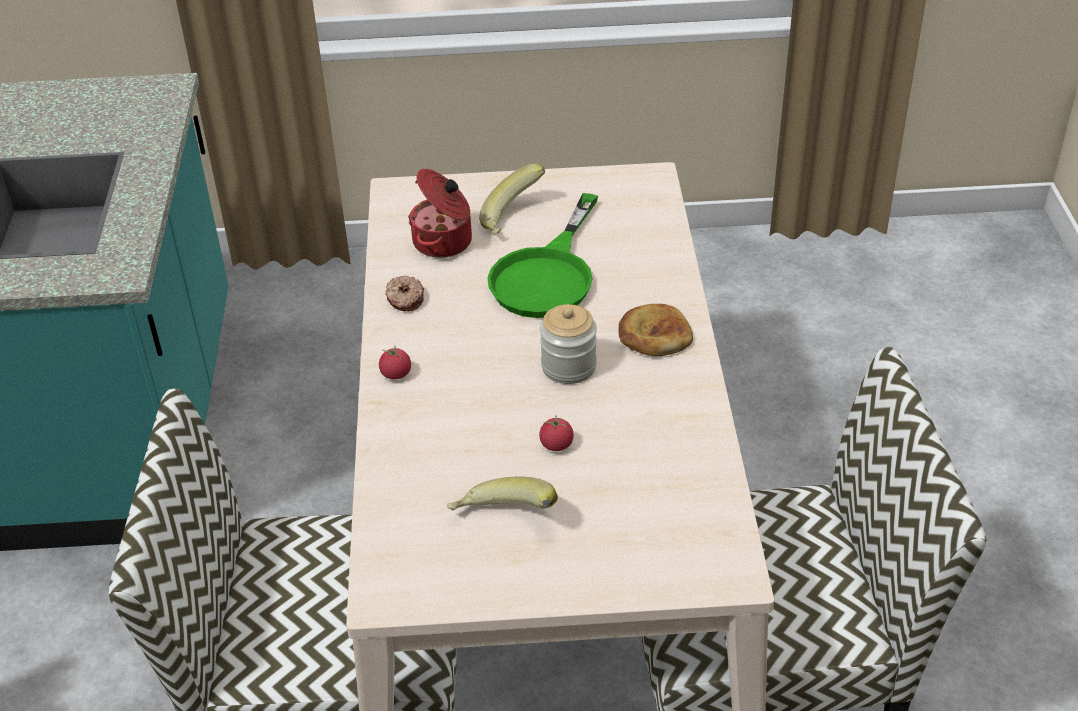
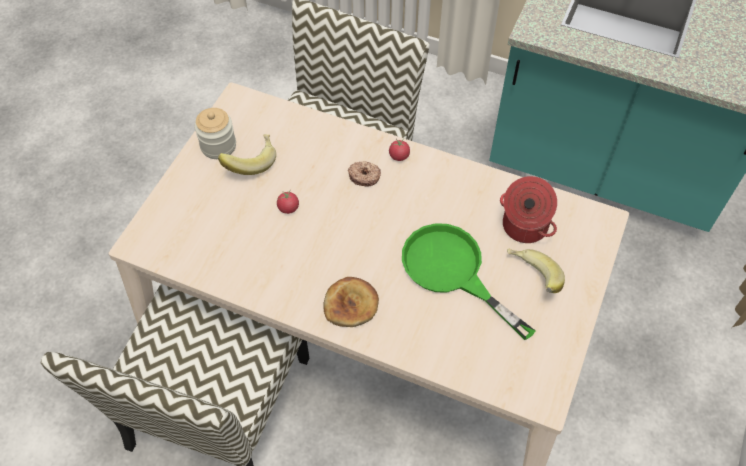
camera: 115 degrees right, 15 degrees up
donut [386,276,424,312] -> donut moved to [348,162,381,187]
jar [540,304,597,384] -> jar moved to [195,108,236,159]

